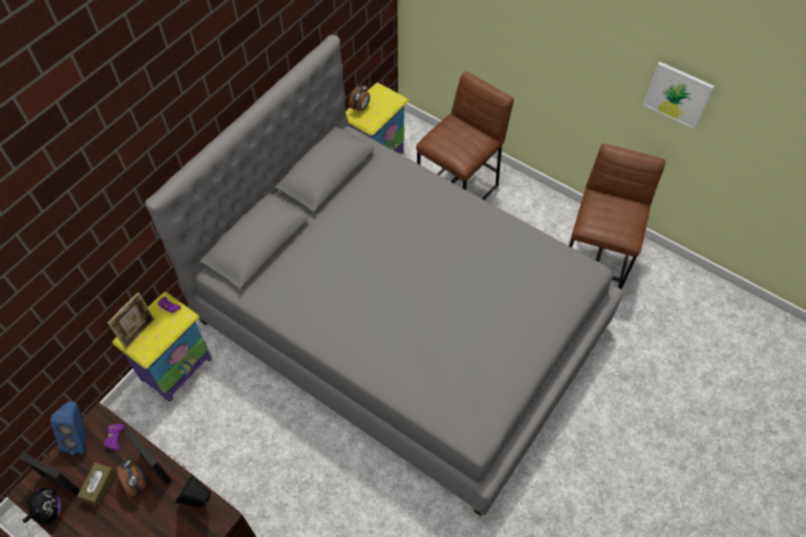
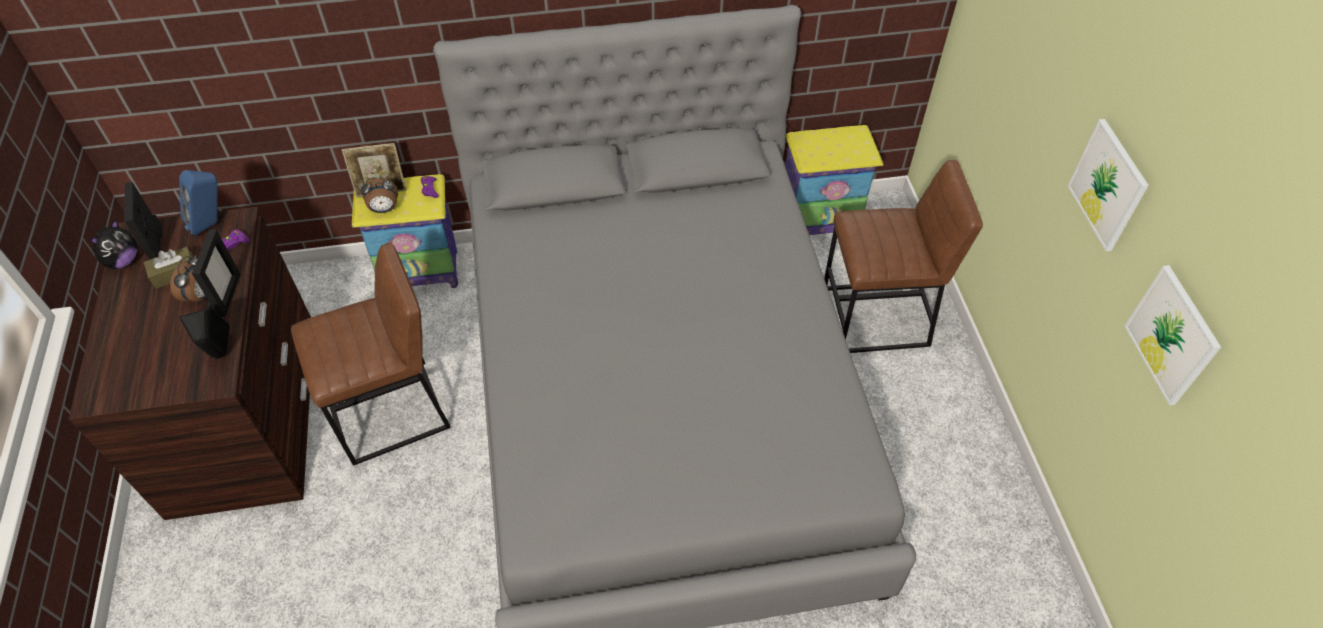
camera: 45 degrees right, 5 degrees down
alarm clock [349,84,370,112] -> alarm clock moved to [361,177,398,213]
brown chair [569,144,665,290] -> brown chair moved to [291,243,451,466]
none -> picture [1068,119,1149,251]

